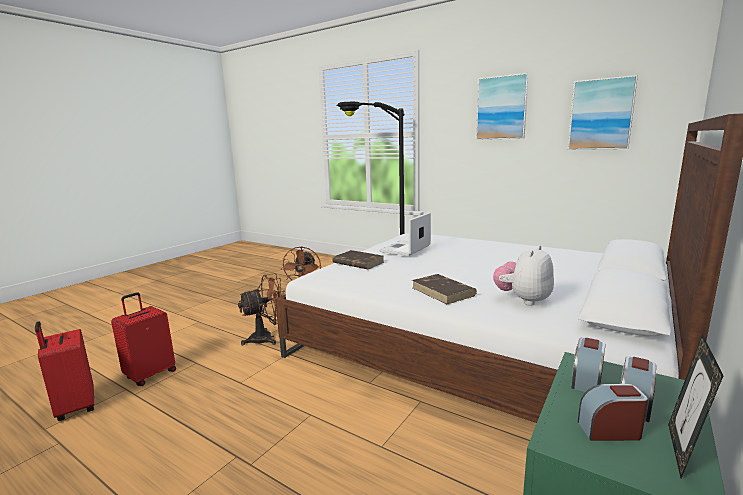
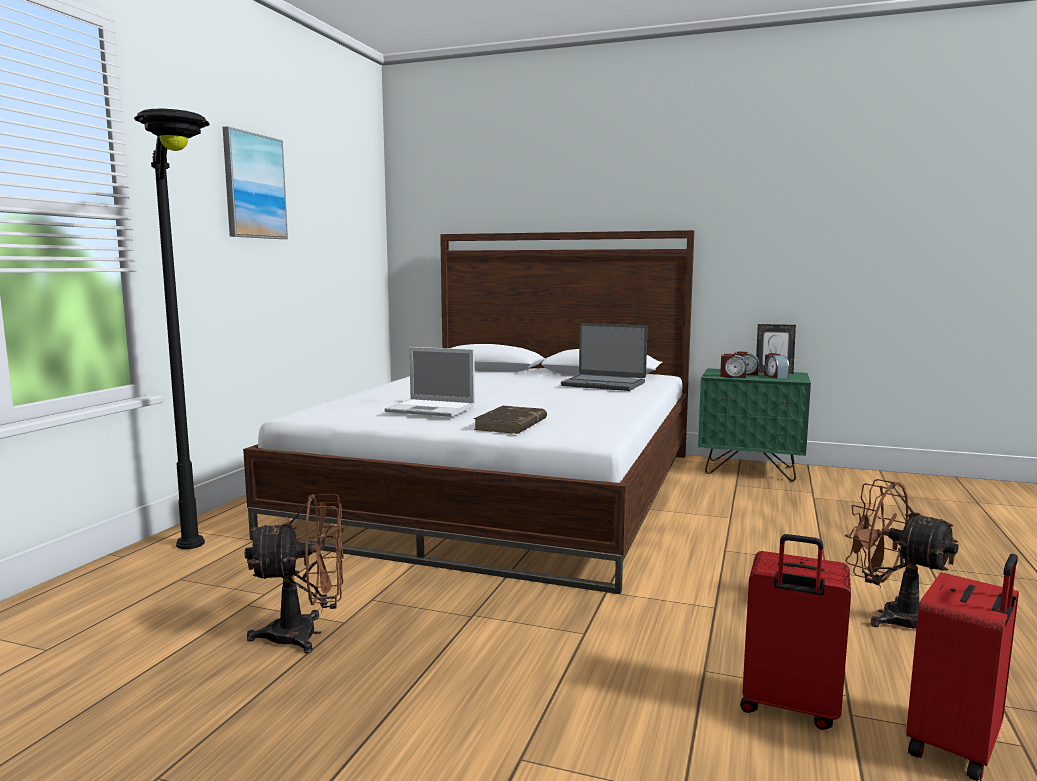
camera: 105 degrees left, 5 degrees down
brown fan [238,273,285,345] -> brown fan moved to [845,479,959,629]
brown book [412,274,477,304] -> none
plush toy [493,245,554,306] -> laptop [561,323,647,391]
picture [568,75,638,150] -> none

